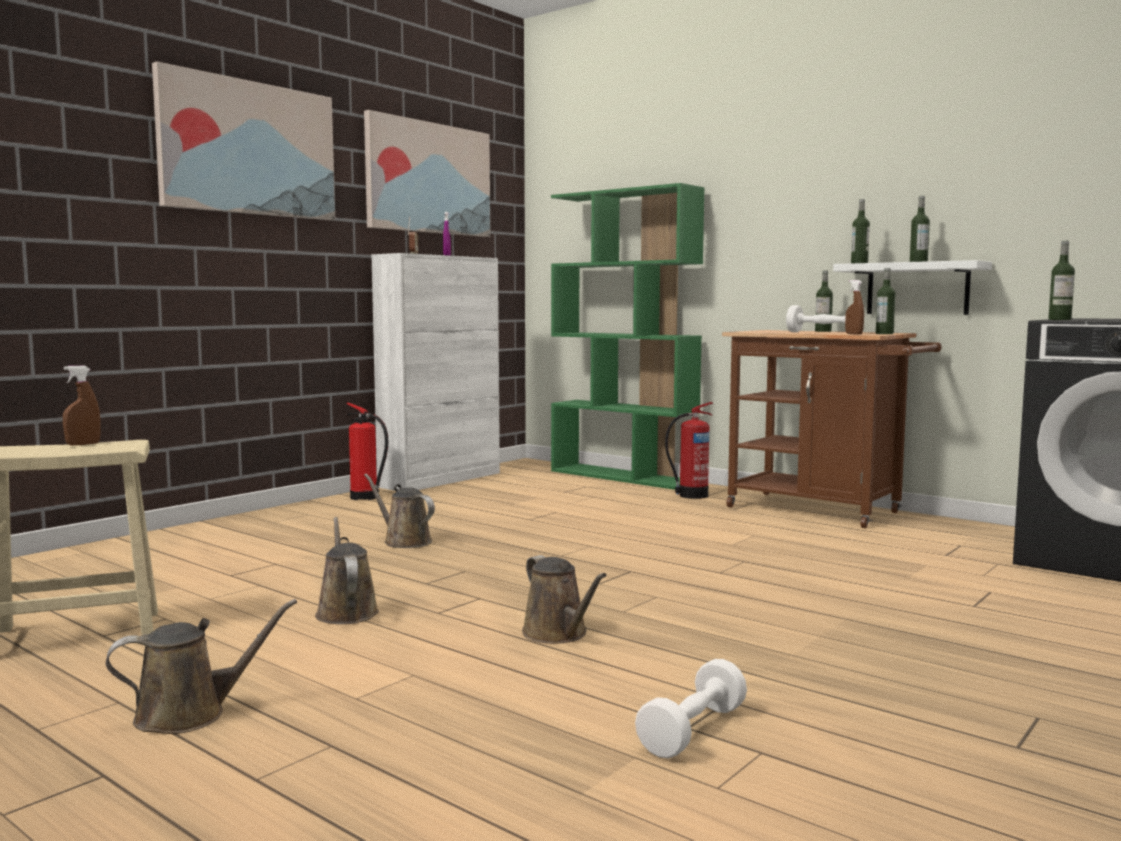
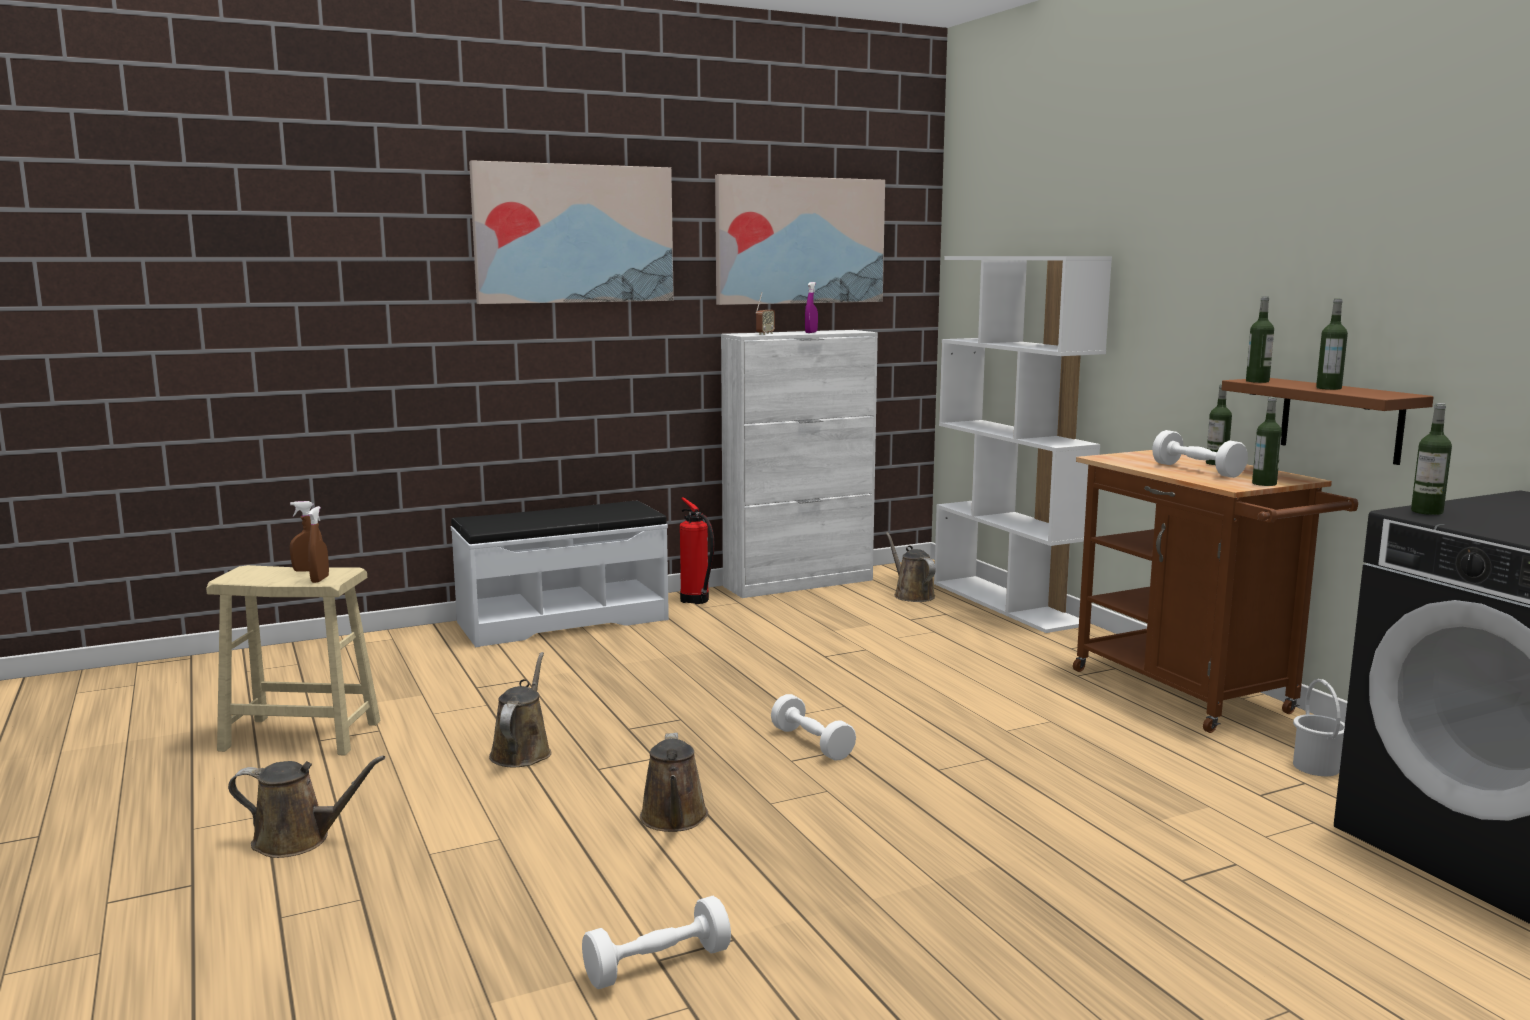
camera: 25 degrees right, 5 degrees up
brown watering can [364,474,435,548] -> brown watering can moved to [886,532,935,602]
green bookcase [551,183,705,490] -> white bookcase [934,256,1112,633]
fire extinguisher [665,402,713,499] -> none
white shelf [833,260,992,315] -> brown shelf [1221,378,1434,465]
brown spray bottle [845,280,864,335] -> brown spray bottle moved to [308,506,329,583]
none -> white bench [451,501,669,647]
none -> white dumbbell [771,694,856,760]
none -> white bucket [1293,679,1345,776]

